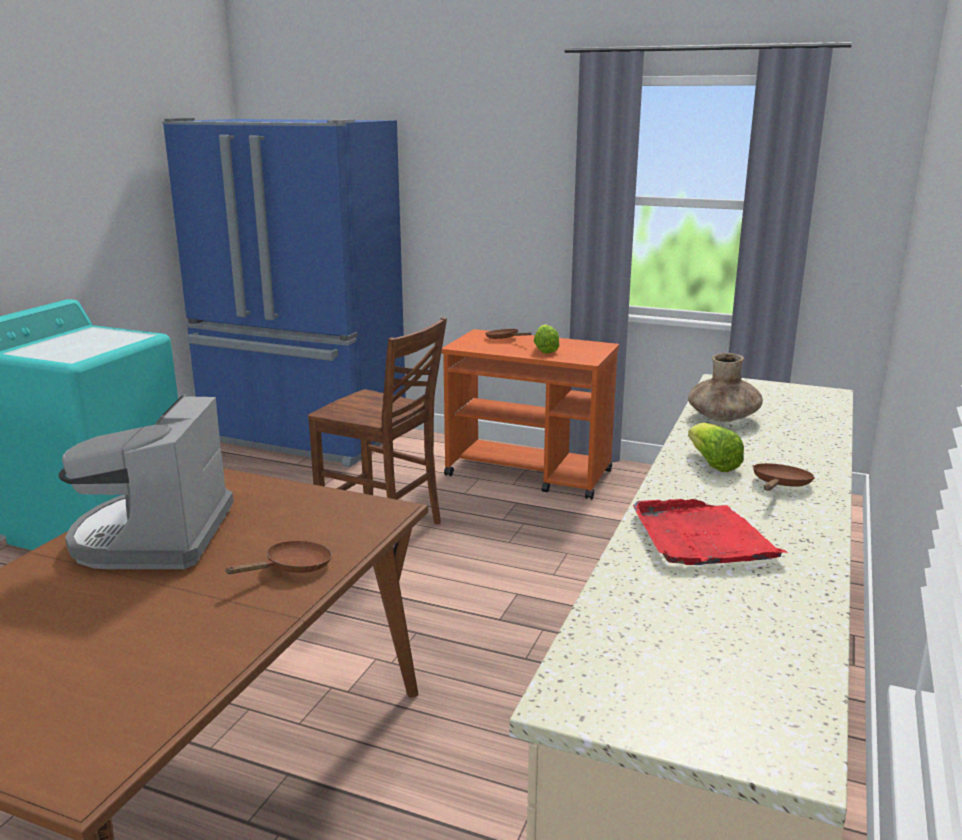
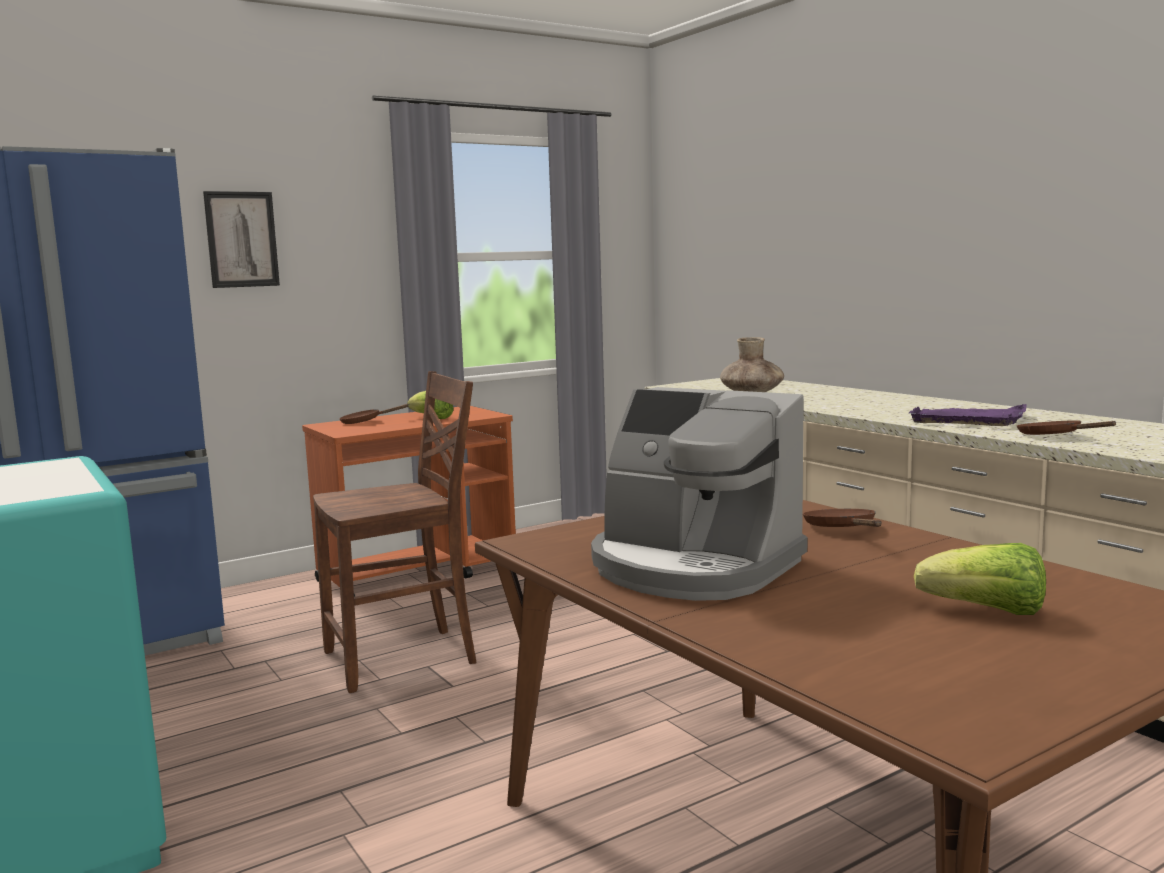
camera: 55 degrees left, 10 degrees down
red tray [633,499,788,565] -> purple tray [909,404,1027,426]
lettuce [688,423,744,472] -> lettuce moved to [914,543,1046,615]
brown frying pan [753,463,815,491] -> brown frying pan moved to [1017,420,1117,435]
none -> picture [203,191,280,288]

